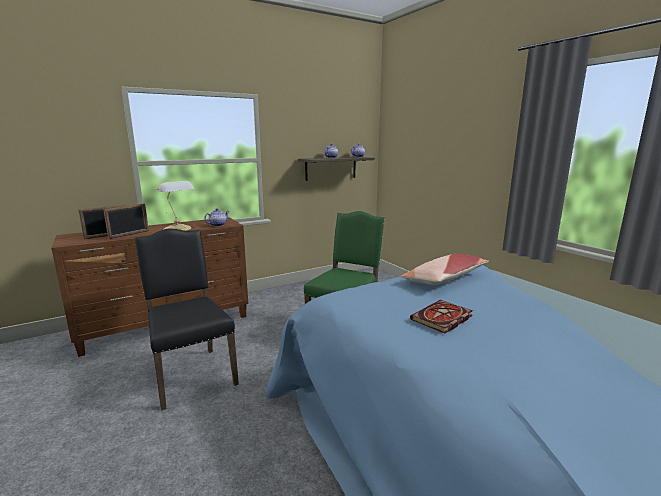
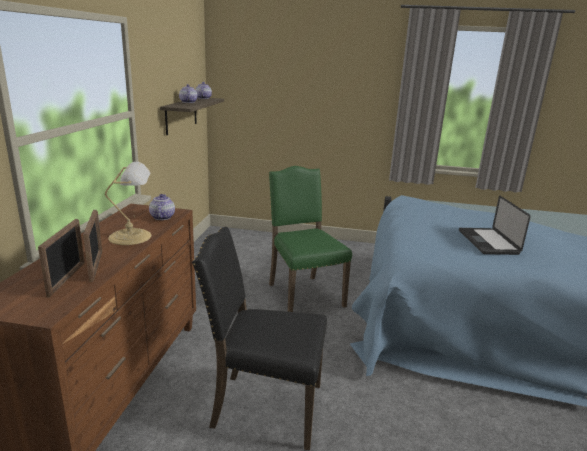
camera: 50 degrees left, 5 degrees up
pillow [401,254,489,285] -> none
book [410,300,473,333] -> laptop [459,196,531,255]

